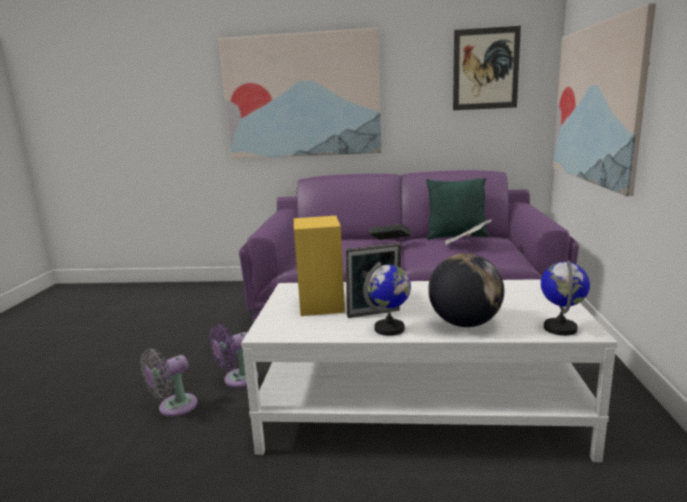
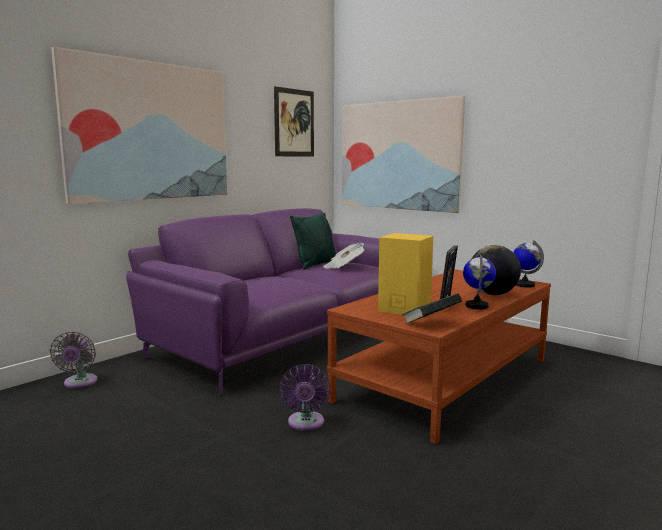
camera: 55 degrees left, 5 degrees down
grey fan [140,348,198,417] -> grey fan moved to [50,331,98,388]
white coffee table [241,279,618,462] -> brown coffee table [327,270,551,444]
book [369,224,411,240] -> book moved to [402,293,462,324]

